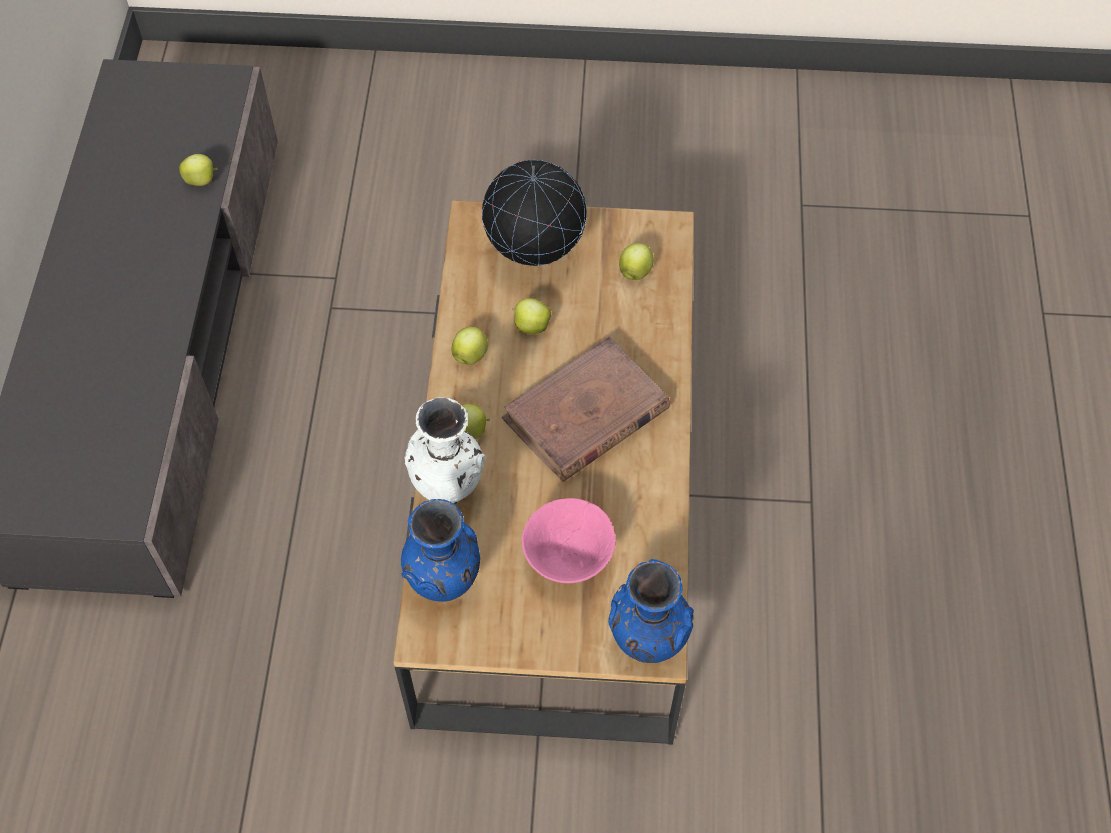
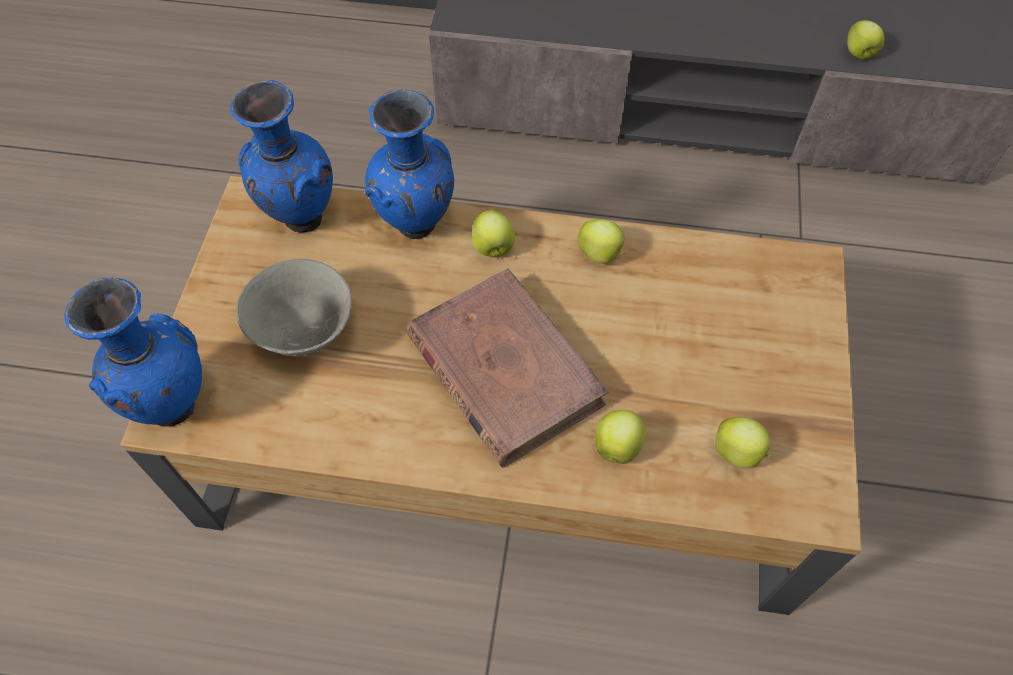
camera: 95 degrees right, 0 degrees up
white vase [404,397,486,504] -> blue vase [365,89,454,239]
globe [482,160,587,266] -> none
apple [512,298,551,334] -> apple moved to [595,410,646,464]
pink bowl [522,498,616,583] -> grey bowl [236,259,352,357]

